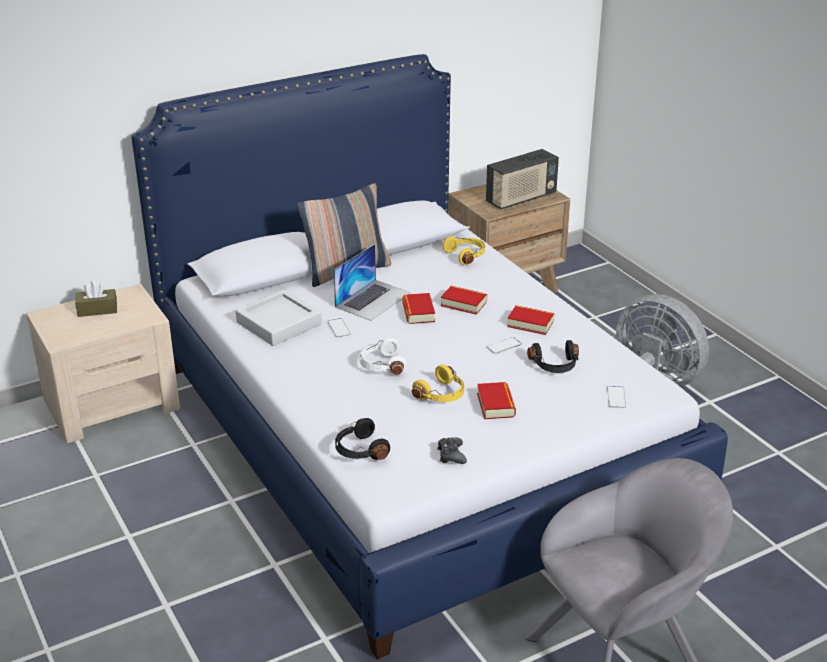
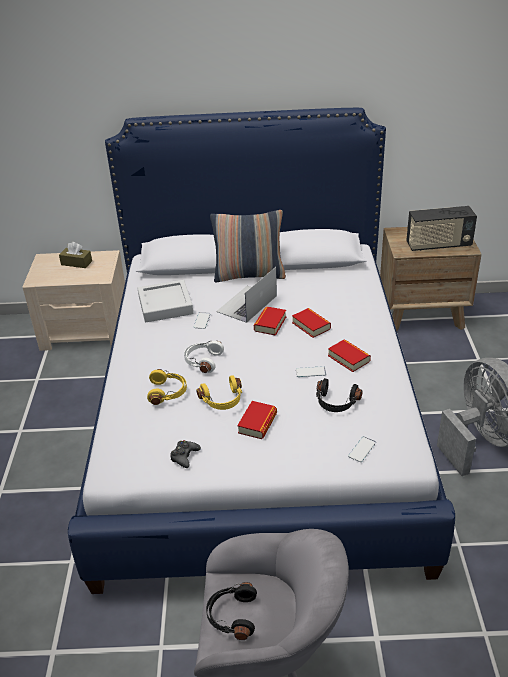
camera: 30 degrees right, 5 degrees up
laptop [333,244,411,321] -> laptop turned 150 degrees clockwise [216,267,277,323]
black headphones [335,418,390,460] -> black headphones moved to [206,582,257,640]
yellow headphones [442,236,485,265] -> yellow headphones moved to [147,369,187,405]

